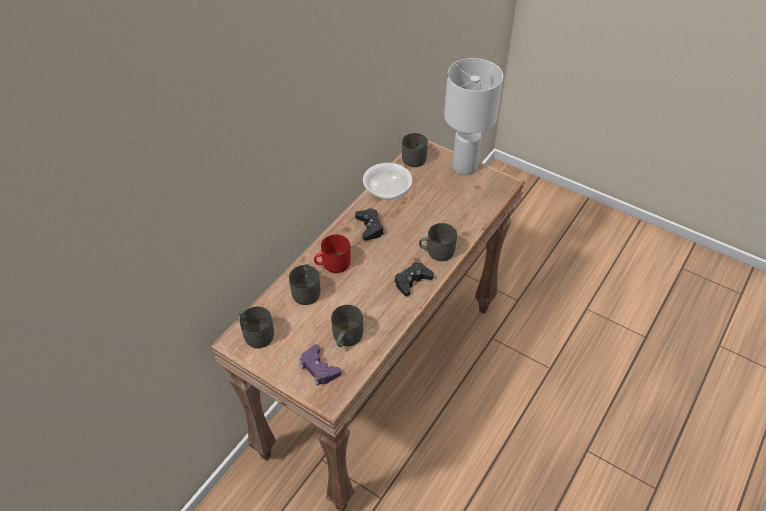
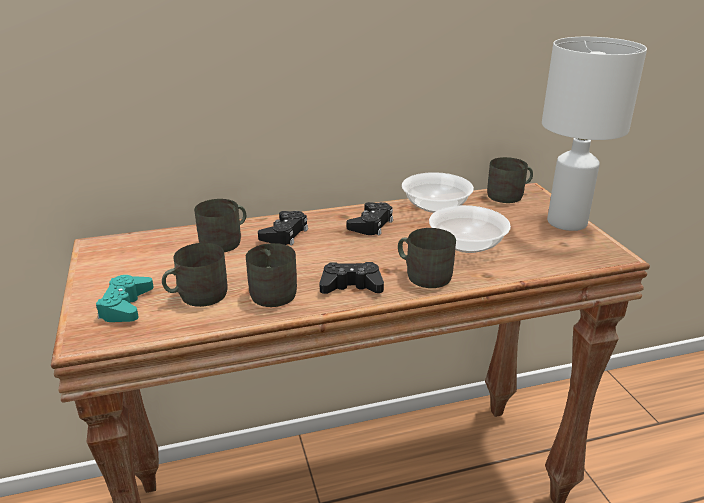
camera: 40 degrees right, 20 degrees down
grey mug [239,307,274,348] -> grey mug moved to [246,243,297,307]
purple game controller [300,344,341,386] -> turquoise game controller [96,275,154,322]
red mug [314,235,351,273] -> black game controller [258,211,308,245]
none -> bowl [429,205,511,253]

